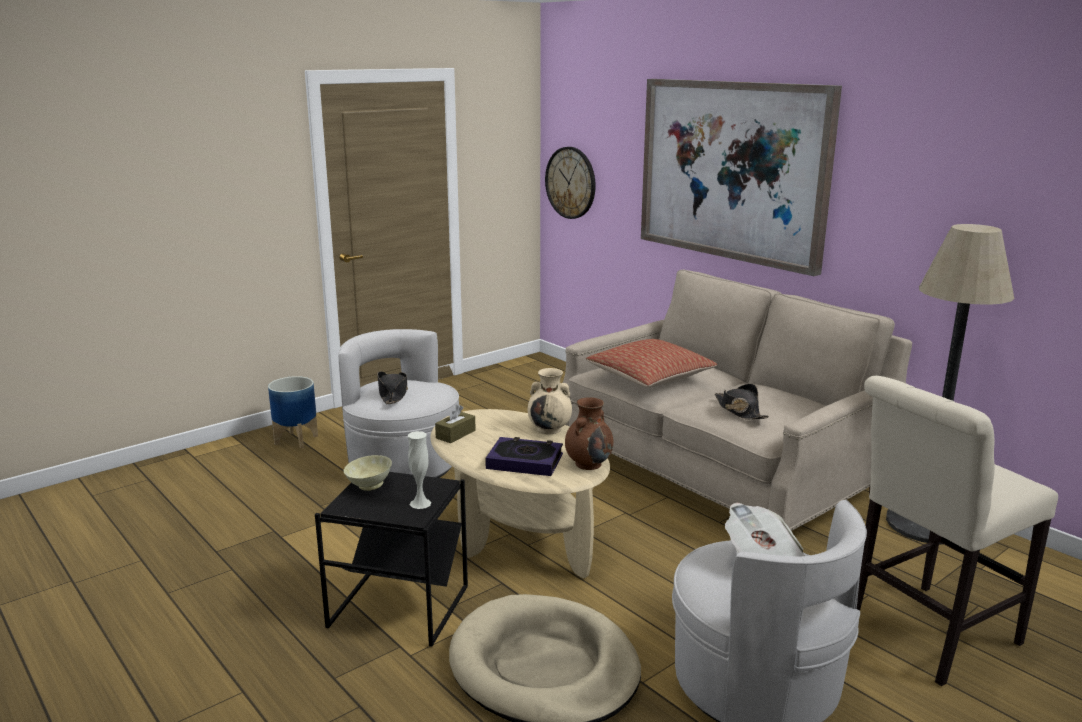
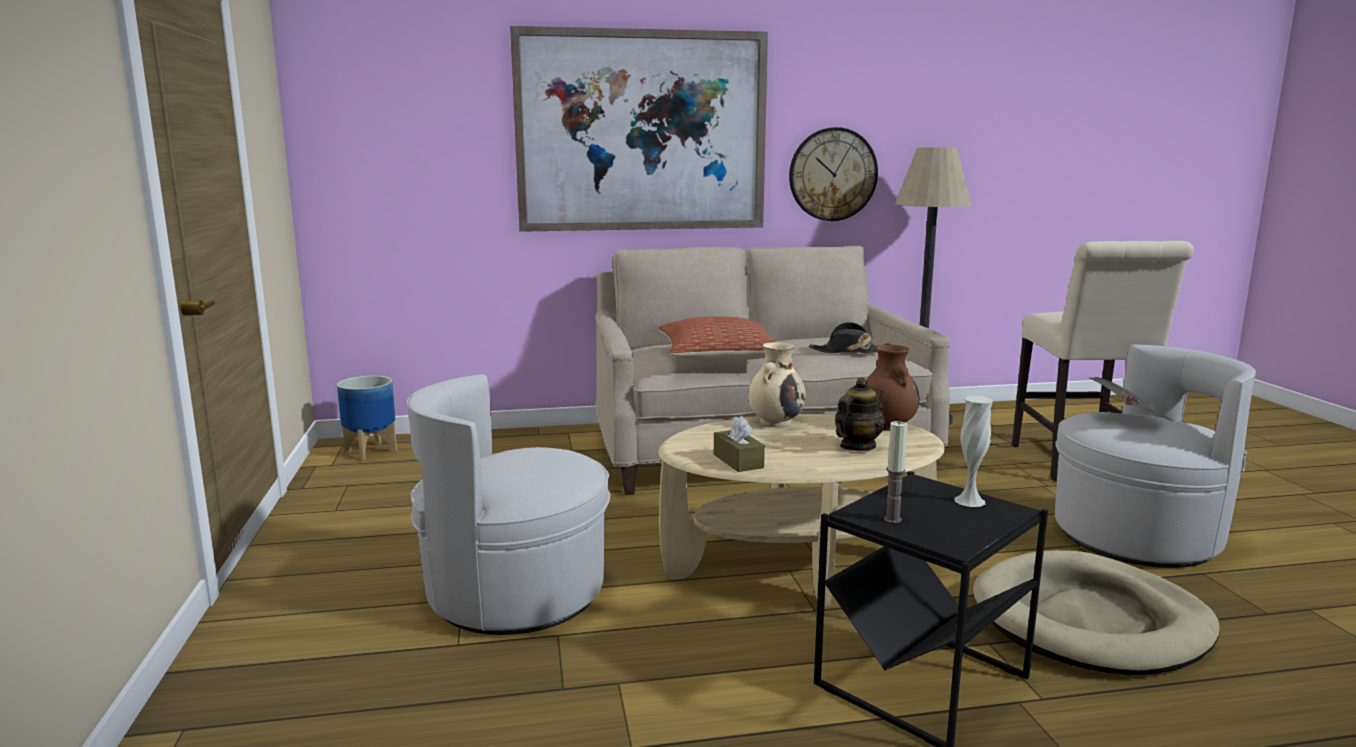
camera: 60 degrees left, 5 degrees down
planter [268,376,318,448] -> planter moved to [337,376,397,460]
beige bowl [344,455,392,491] -> candle [884,421,908,523]
black hat [377,371,408,404] -> none
book [485,437,563,476] -> teapot [835,378,885,451]
wall clock [545,147,596,219] -> wall clock moved to [789,127,878,221]

